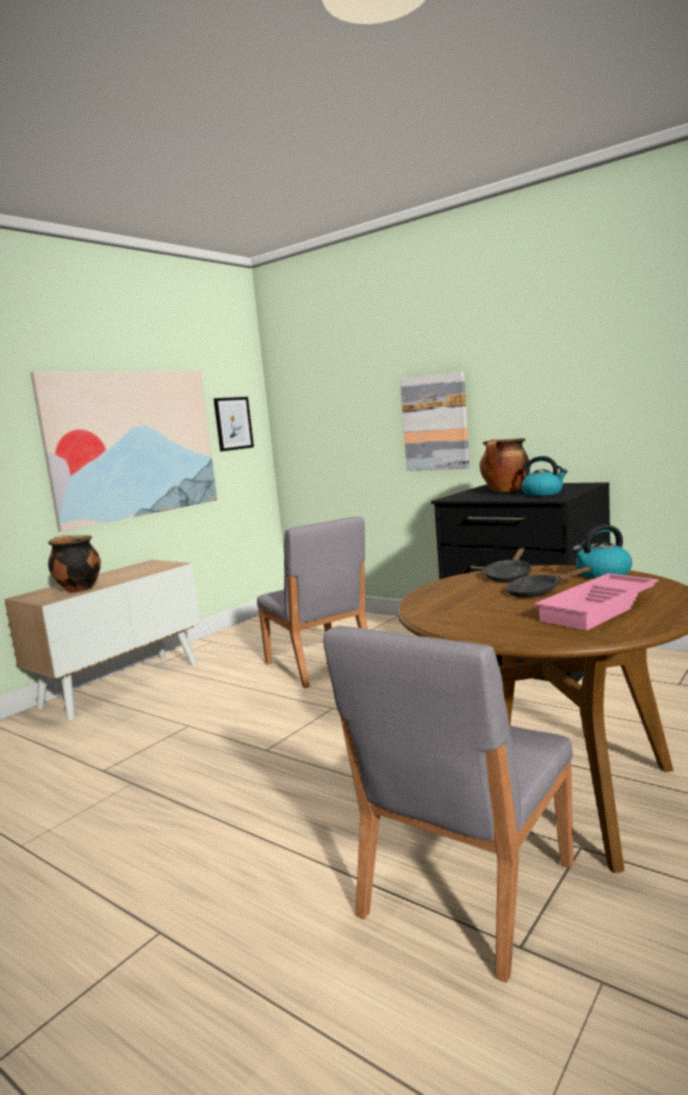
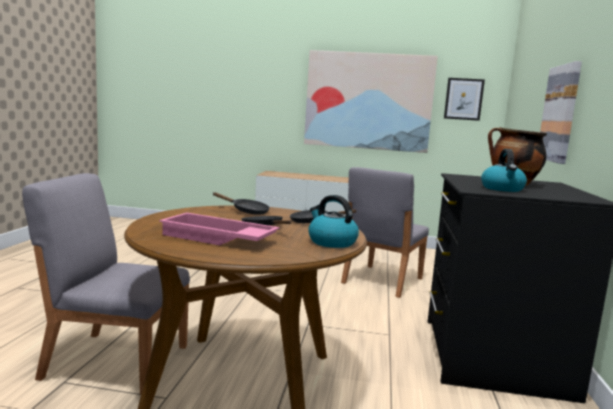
camera: 60 degrees right, 0 degrees up
cooking pot [48,535,101,592] -> none
none -> black frying pan [213,192,270,215]

